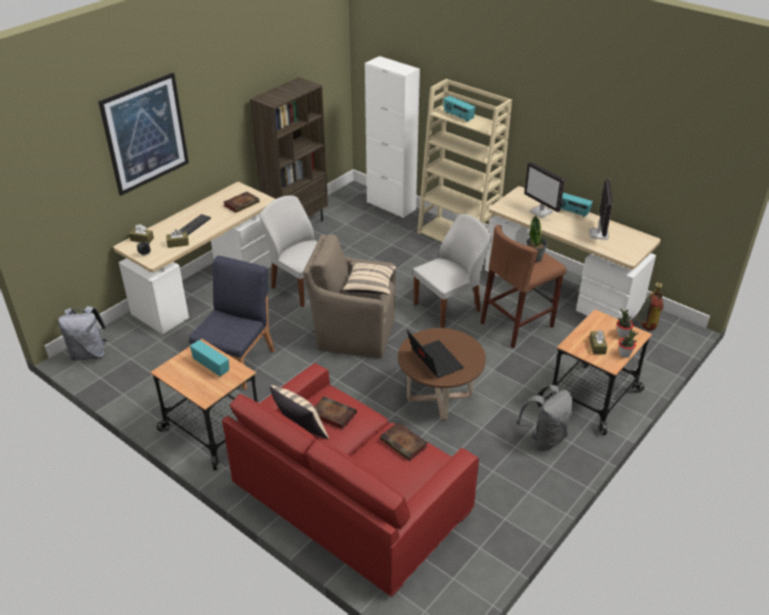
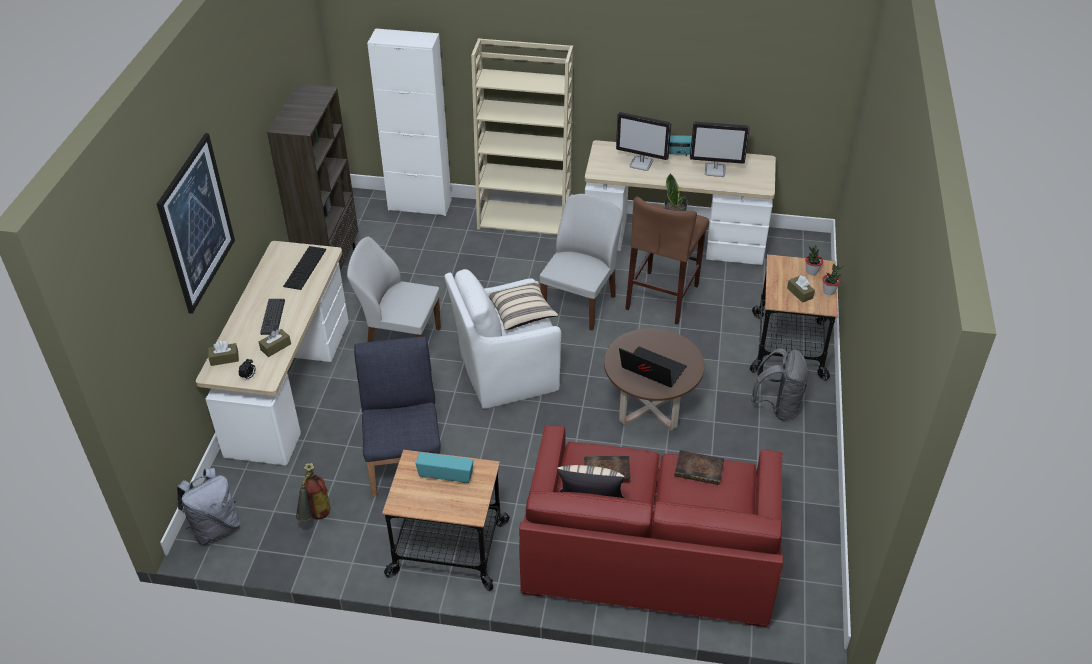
camera: 30 degrees left, 5 degrees up
book [223,192,260,213] -> keyboard [283,246,326,290]
brown armchair [303,234,396,359] -> white armchair [444,269,561,409]
radio [444,96,476,122] -> none
monitor [590,179,613,240] -> monitor turned 120 degrees clockwise [690,121,750,177]
fire extinguisher [636,283,663,330] -> fire extinguisher moved to [296,463,330,521]

